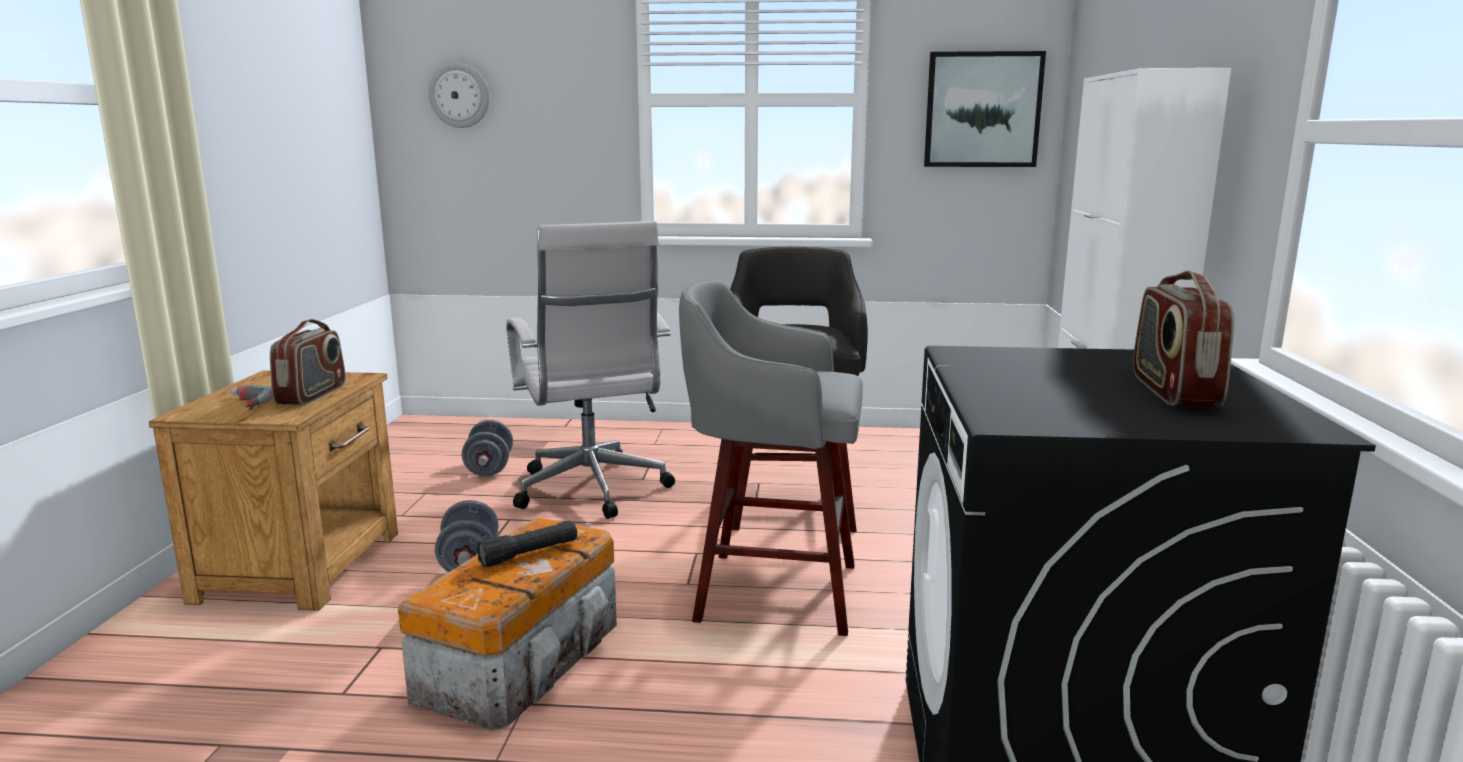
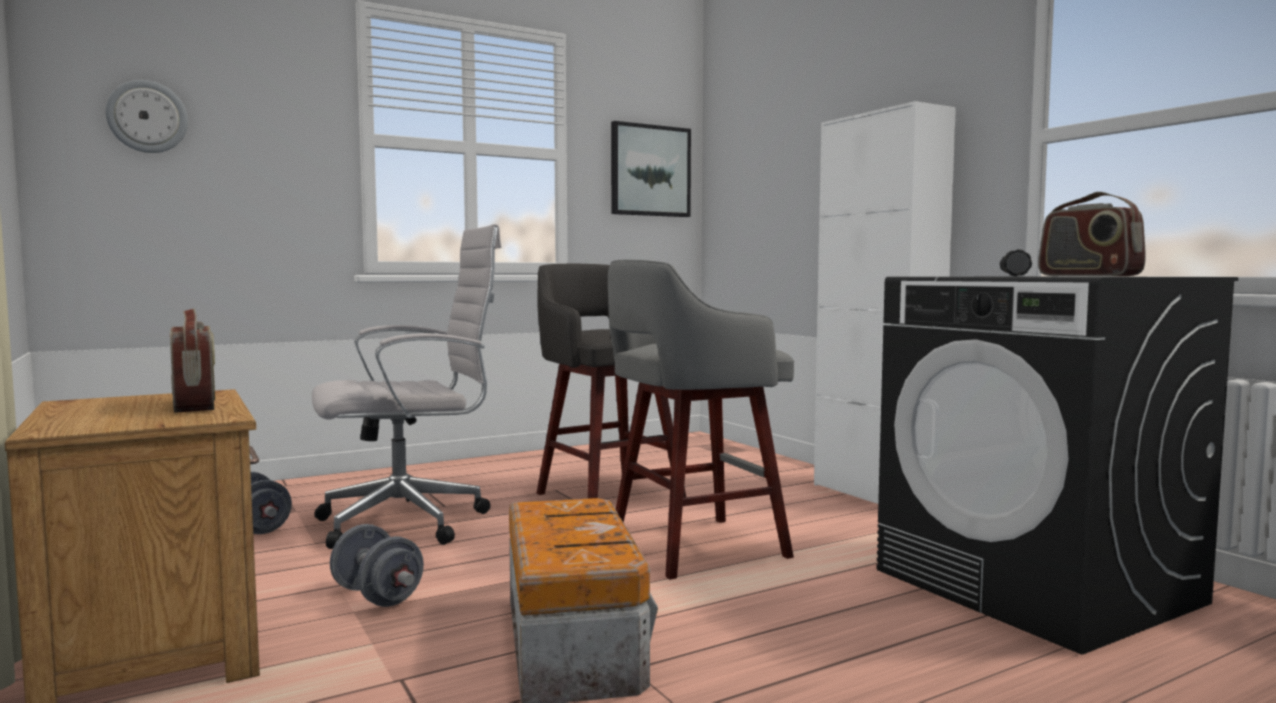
camera: 35 degrees left, 10 degrees down
power drill [230,385,273,410] -> none
black flashlight [476,521,577,567] -> black flashlight moved to [1000,249,1032,276]
white office chair [506,221,675,519] -> white office chair turned 60 degrees counterclockwise [312,224,501,549]

